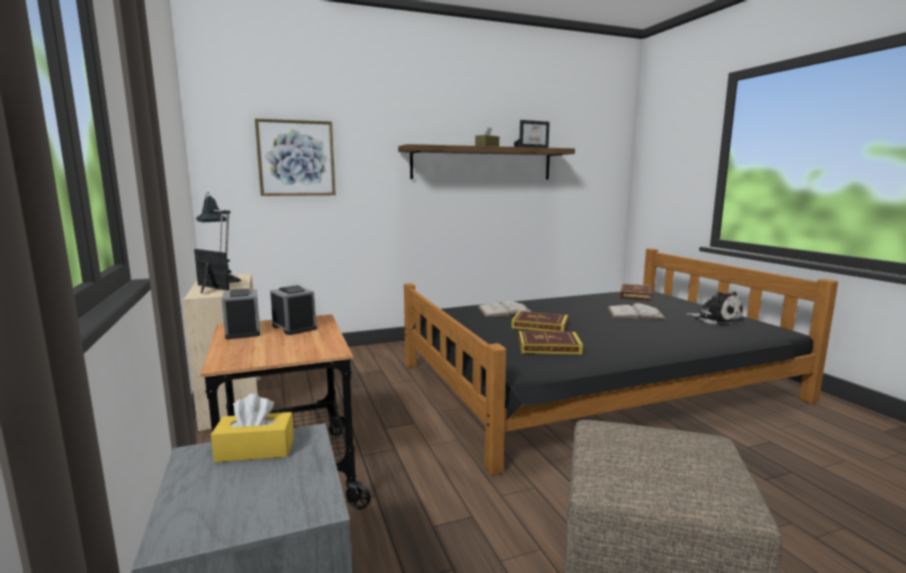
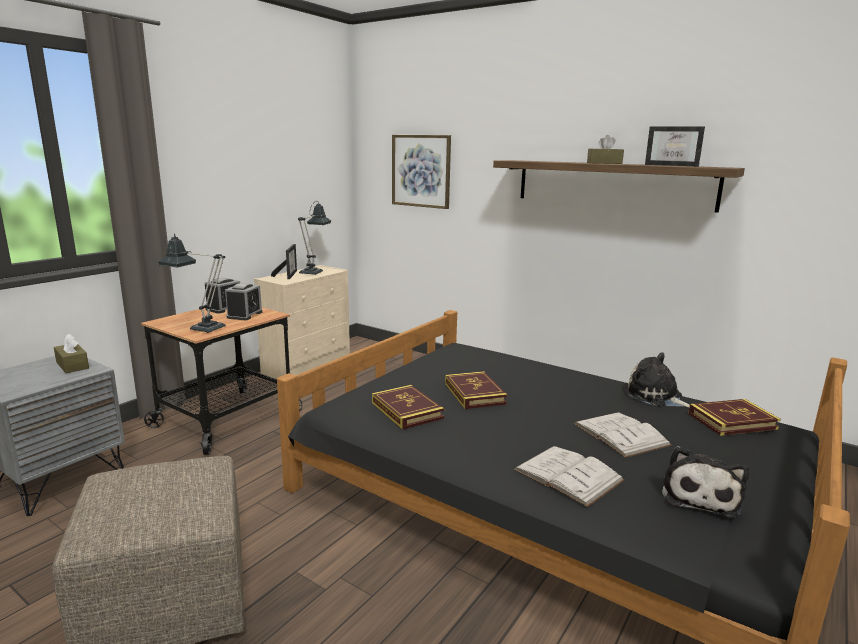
camera: 55 degrees right, 5 degrees up
yellow tissue box [211,394,294,462] -> brown tissue box [54,334,89,373]
white book [478,300,531,317] -> white book moved to [514,446,625,507]
none -> table lamp [158,233,226,333]
none -> plush toy [625,353,690,408]

